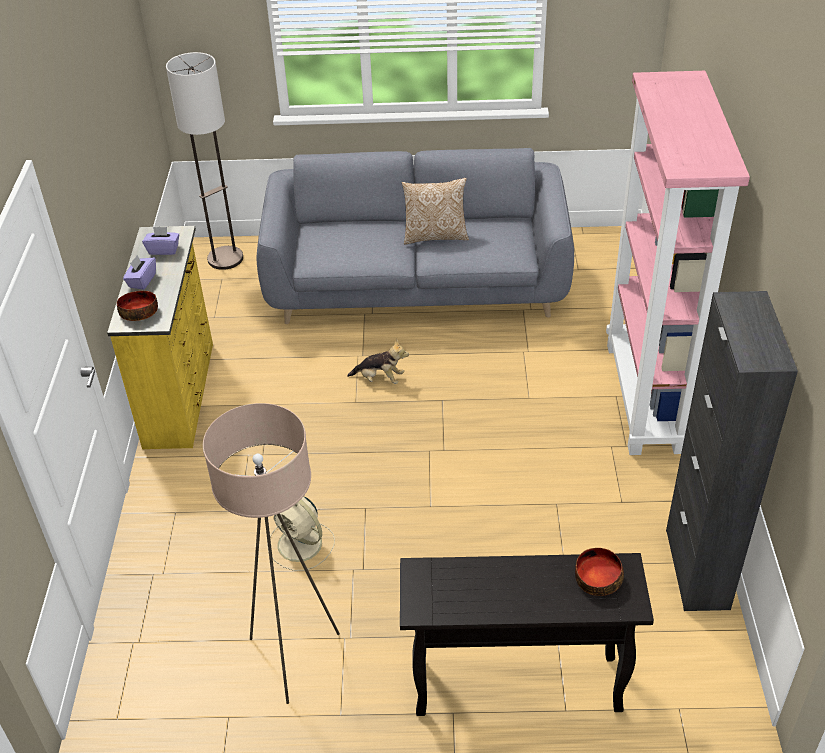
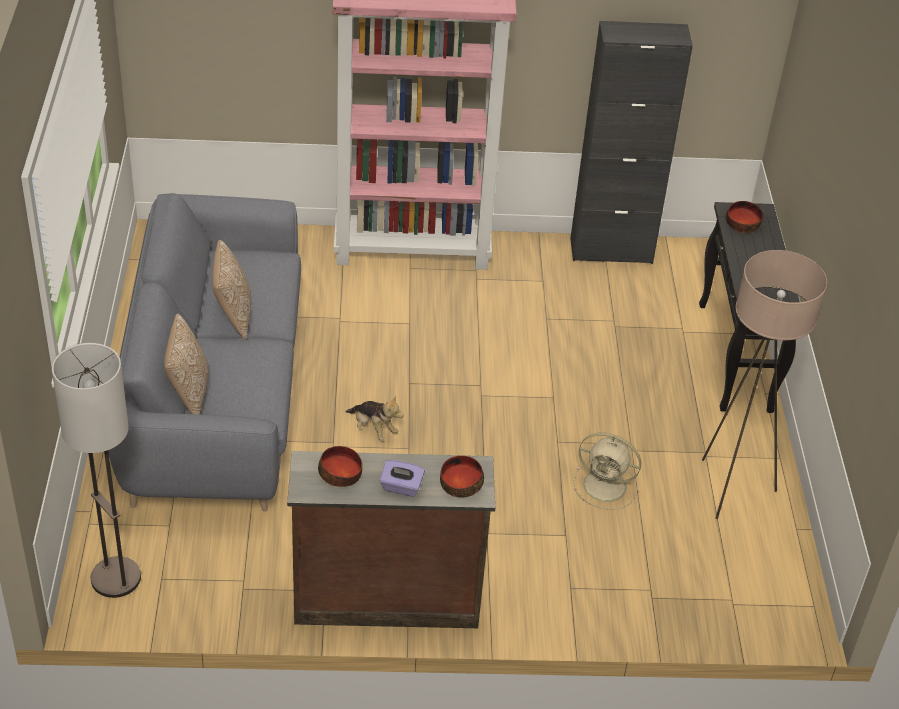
camera: 95 degrees left, 0 degrees up
yellow dresser [107,226,213,449] -> brown dresser [287,451,495,628]
purple tissue box [142,227,179,255] -> bowl [318,446,362,487]
beige fan [267,496,335,571] -> beige fan turned 75 degrees clockwise [574,433,641,510]
plush toy [347,339,409,384] -> plush toy turned 120 degrees clockwise [345,396,404,441]
none -> pillow [164,314,209,414]

